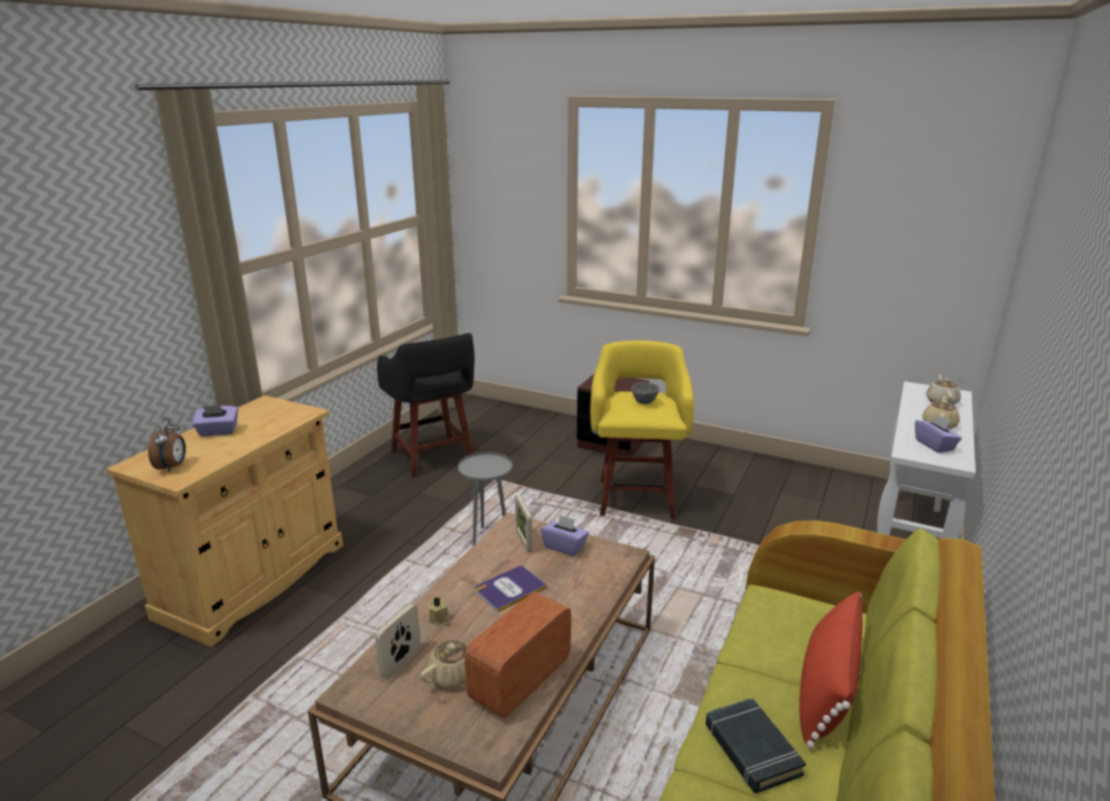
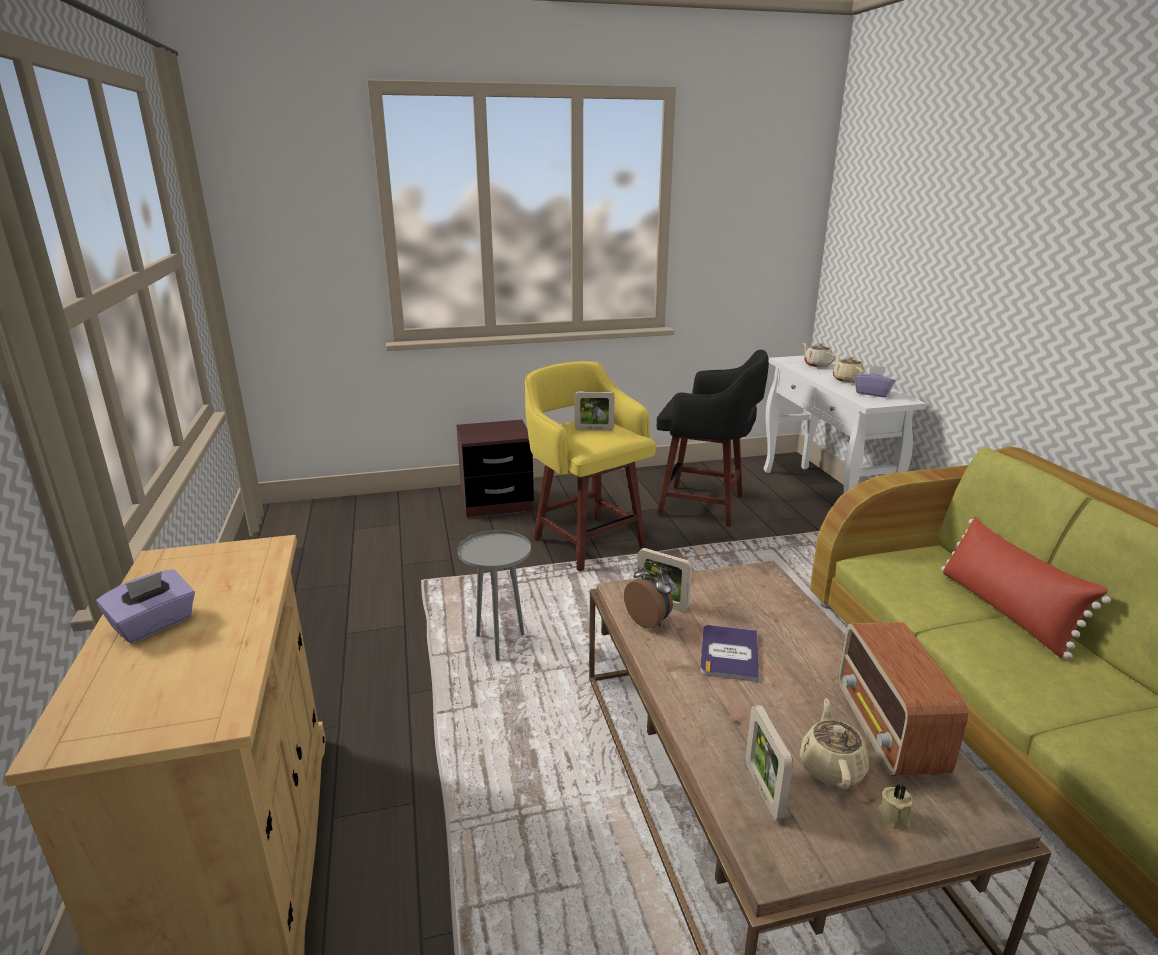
camera: 40 degrees left, 0 degrees up
alarm clock [148,418,186,472] -> alarm clock moved to [624,561,673,629]
black stool [377,333,474,478] -> black stool moved to [657,350,769,527]
beige candle [429,597,450,626] -> beige candle moved to [878,784,913,829]
purple tissue box [541,514,589,556] -> none
grey bowl [632,382,659,404] -> picture frame [575,392,615,430]
black book [705,698,806,794] -> none

